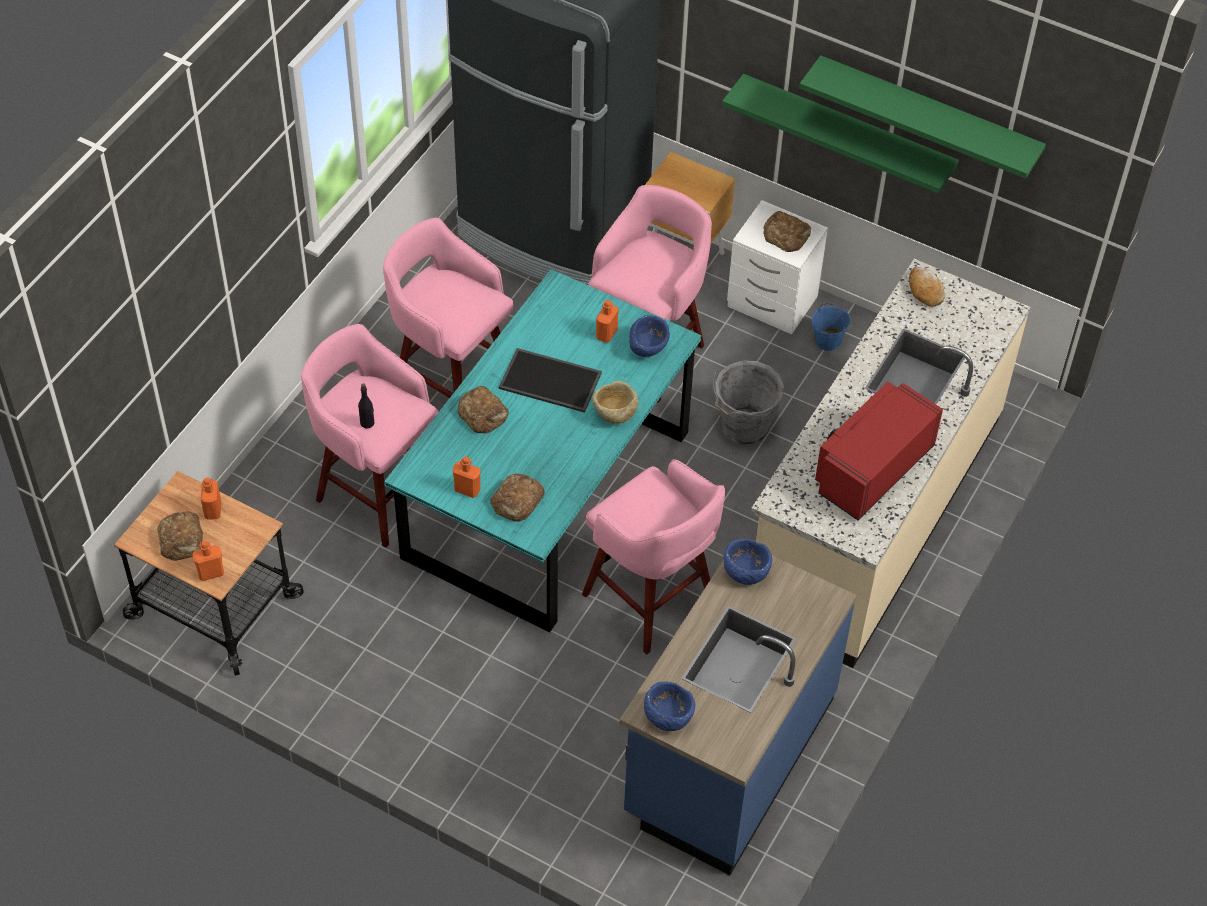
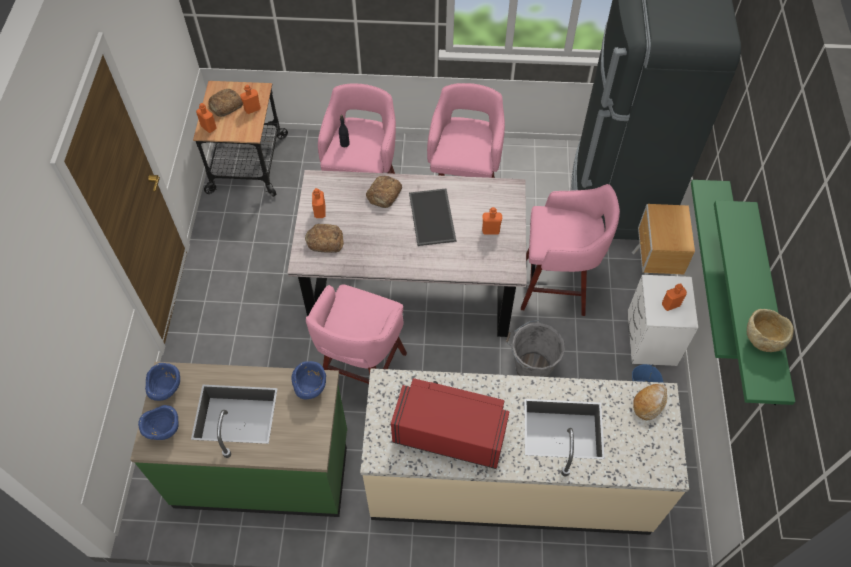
camera: 65 degrees right, 5 degrees up
turquoise dining table [384,269,701,633] -> grey dining table [288,170,527,337]
beige bowl [592,381,639,424] -> beige bowl moved to [747,309,794,352]
blue counter [620,556,857,875] -> green counter [130,362,347,517]
blue bowl [629,315,670,357] -> blue bowl moved to [138,405,179,440]
bread [763,211,811,252] -> orange bottle [662,283,687,311]

